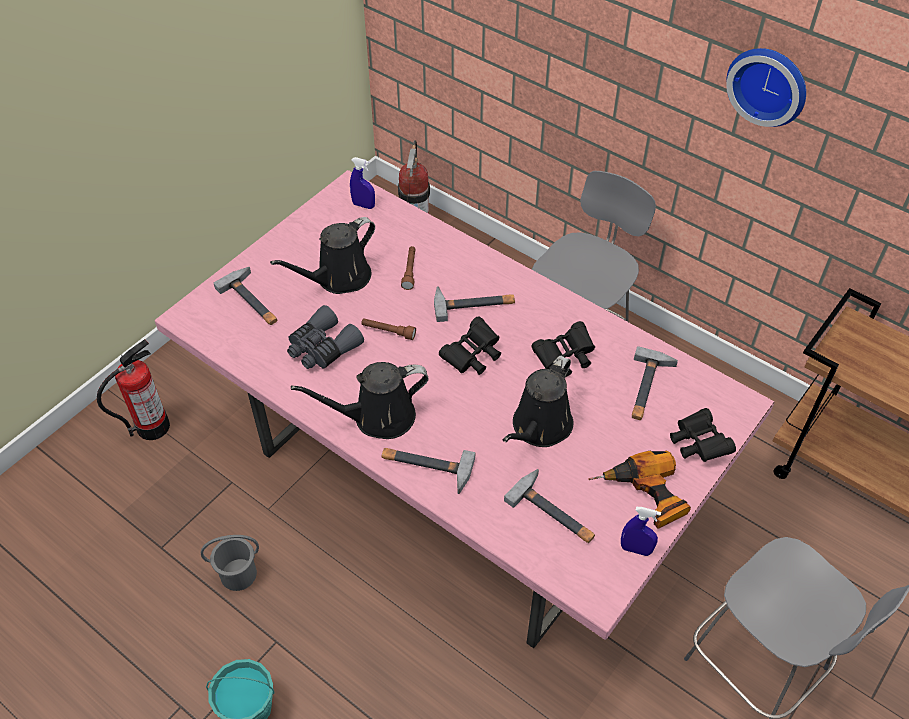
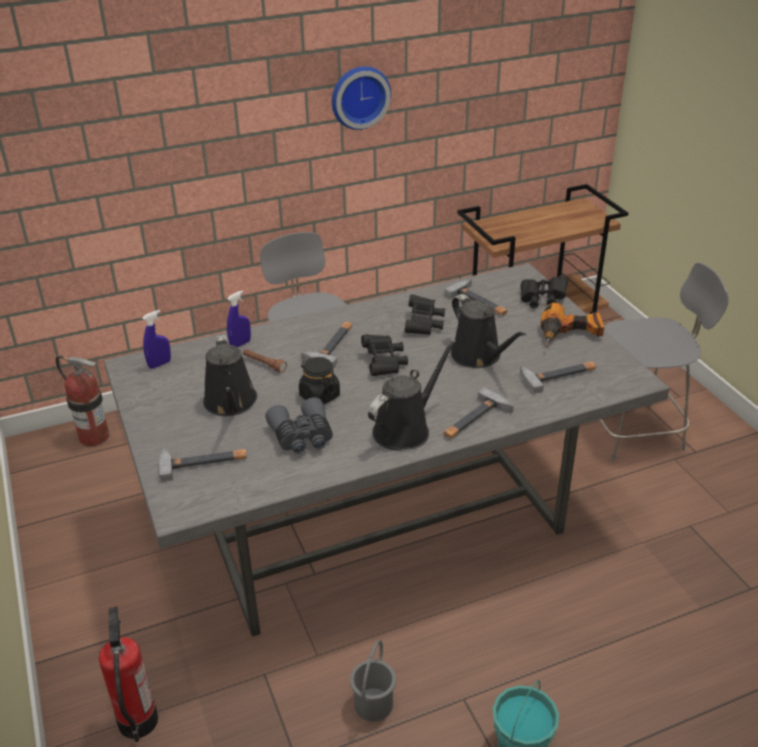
camera: 60 degrees left, 15 degrees down
pink dining table [155,170,775,648] -> grey dining table [104,263,670,637]
black watering can [291,362,429,439] -> black watering can turned 150 degrees counterclockwise [368,339,457,450]
brown flashlight [361,318,416,340] -> black jar [299,357,340,404]
blue spray bottle [621,507,661,556] -> blue spray bottle moved to [227,290,251,348]

